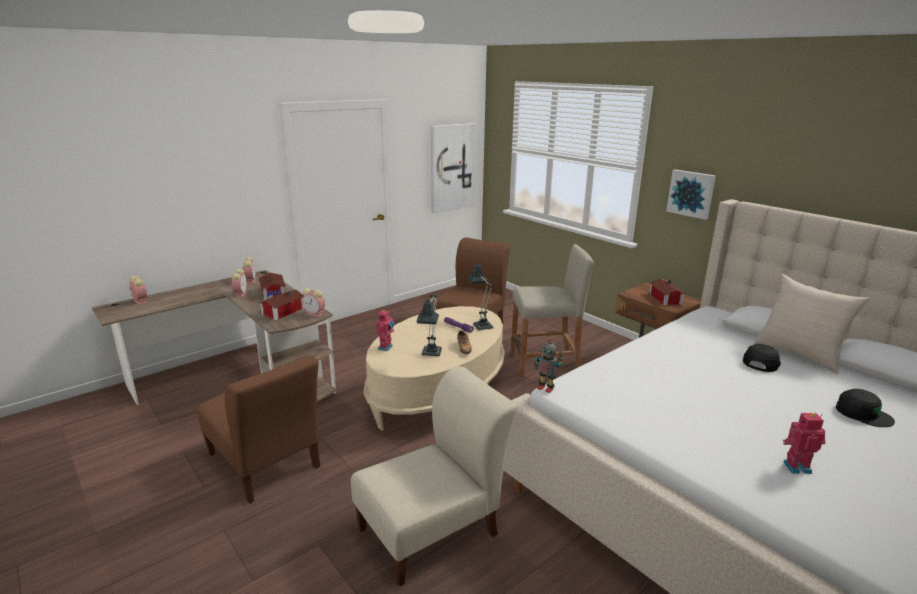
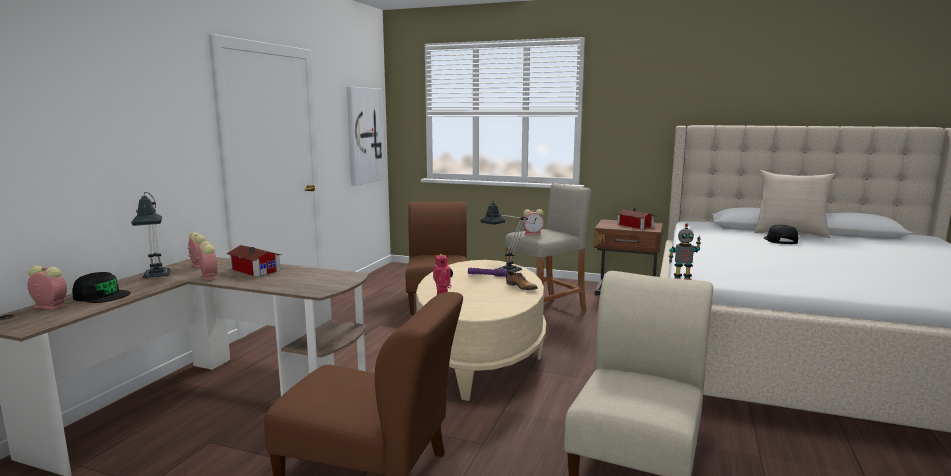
camera: 30 degrees left, 10 degrees down
toy house [260,290,304,320] -> none
alarm clock [302,288,325,317] -> alarm clock moved to [522,209,544,235]
table lamp [416,294,442,356] -> table lamp moved to [131,192,171,279]
picture [666,170,716,220] -> none
toy robot [783,413,825,474] -> none
black cap [836,389,895,427] -> black cap moved to [72,272,131,303]

